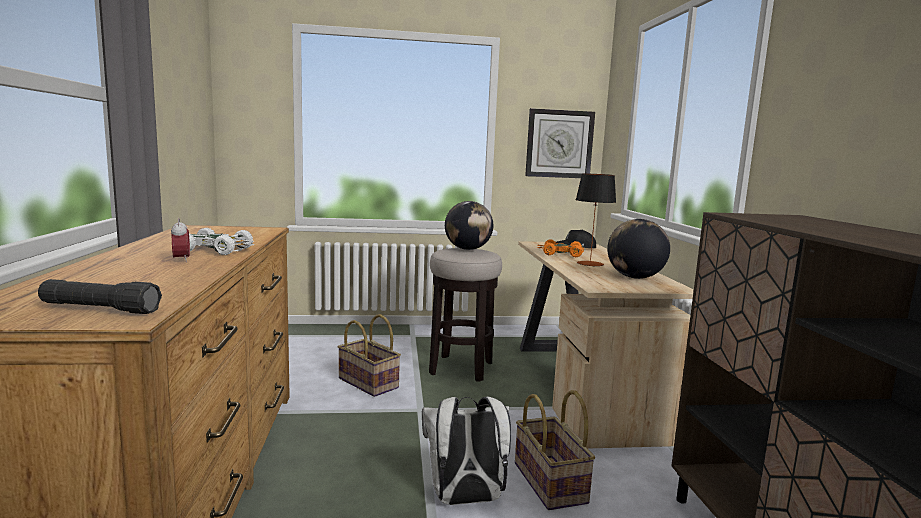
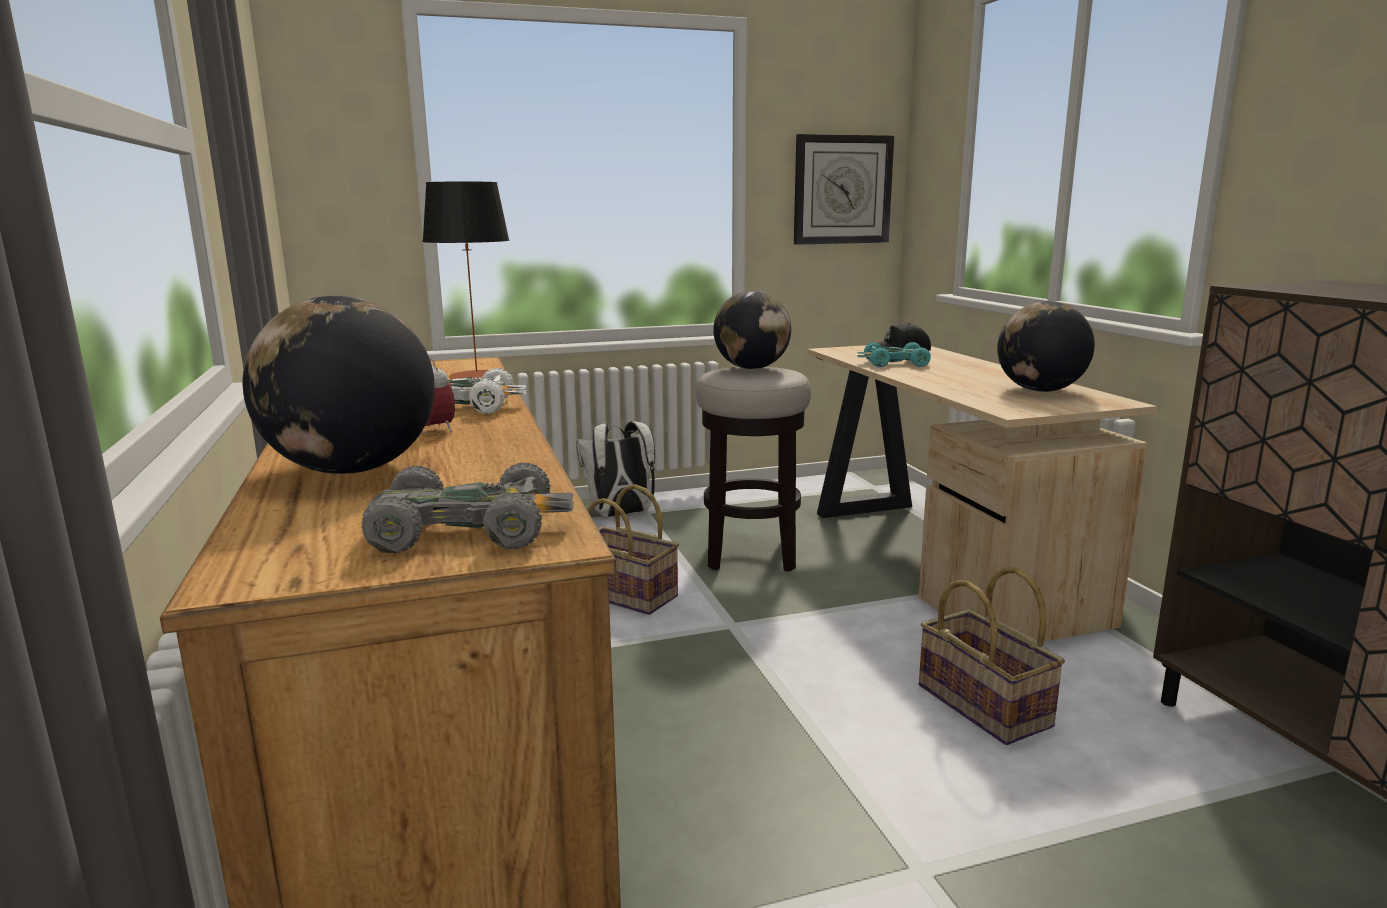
camera: 10 degrees left, 5 degrees up
black flashlight [38,279,162,314] -> grey toy car [362,462,574,554]
white backpack [422,396,511,505] -> white backpack moved to [576,421,655,517]
orange toy car [538,239,584,257] -> turquoise toy car [857,342,931,367]
table lamp [576,173,616,267] -> table lamp moved to [422,181,509,379]
none -> globe [243,296,435,474]

